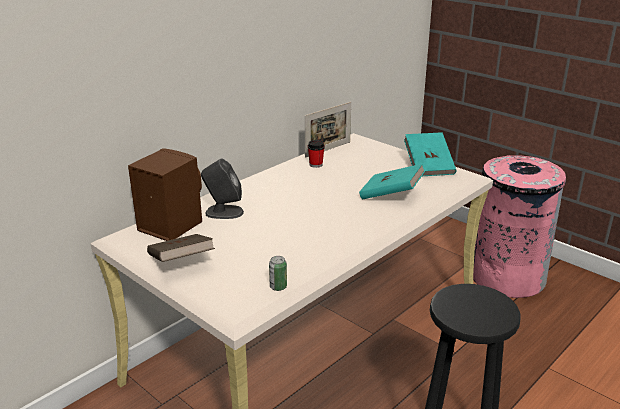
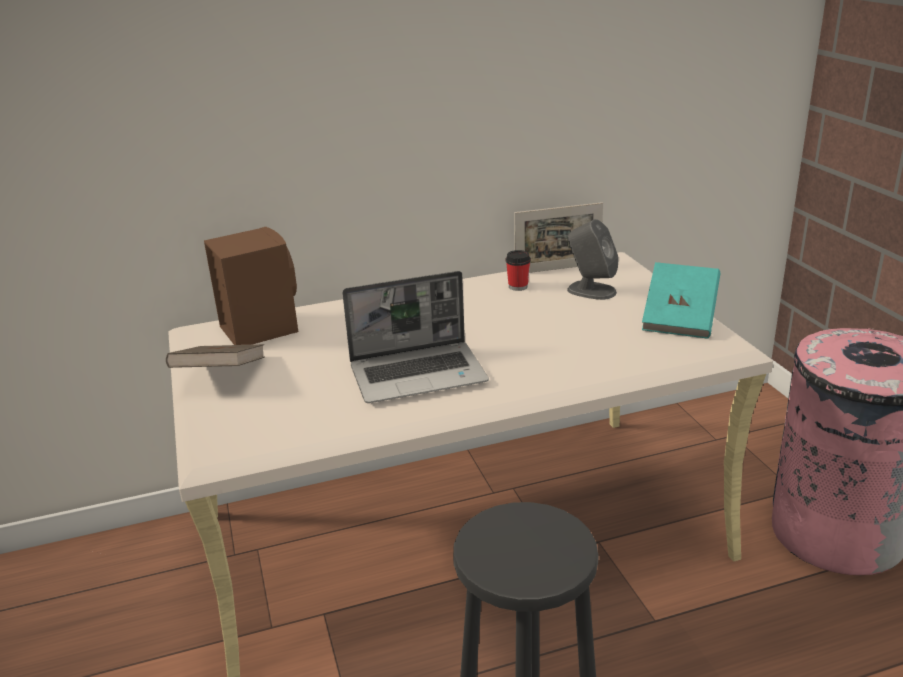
camera: 30 degrees right, 0 degrees up
grey speaker [201,159,244,219] -> grey speaker moved to [567,219,619,300]
can [269,256,287,291] -> none
turquoise book [359,164,425,200] -> none
none -> laptop [342,271,489,403]

